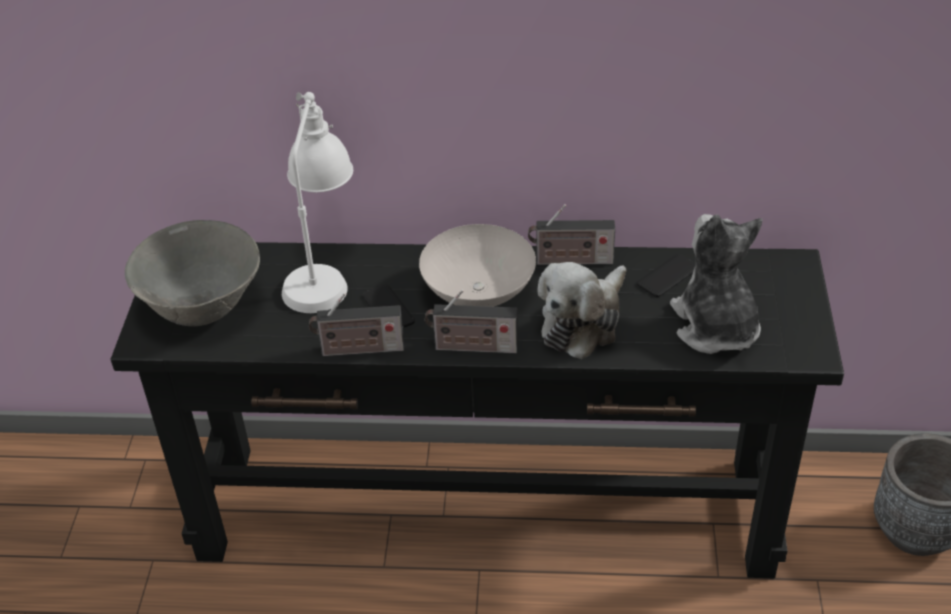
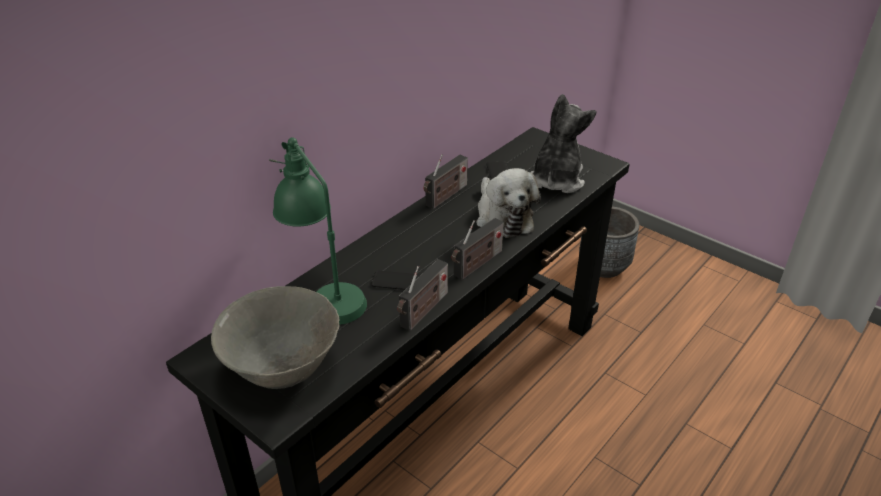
camera: 55 degrees left, 5 degrees down
white table lamp [282,92,353,313] -> green table lamp [269,137,367,325]
white bowl [419,224,536,307] -> none
plush toy [670,214,763,354] -> plush toy turned 90 degrees clockwise [531,94,596,193]

